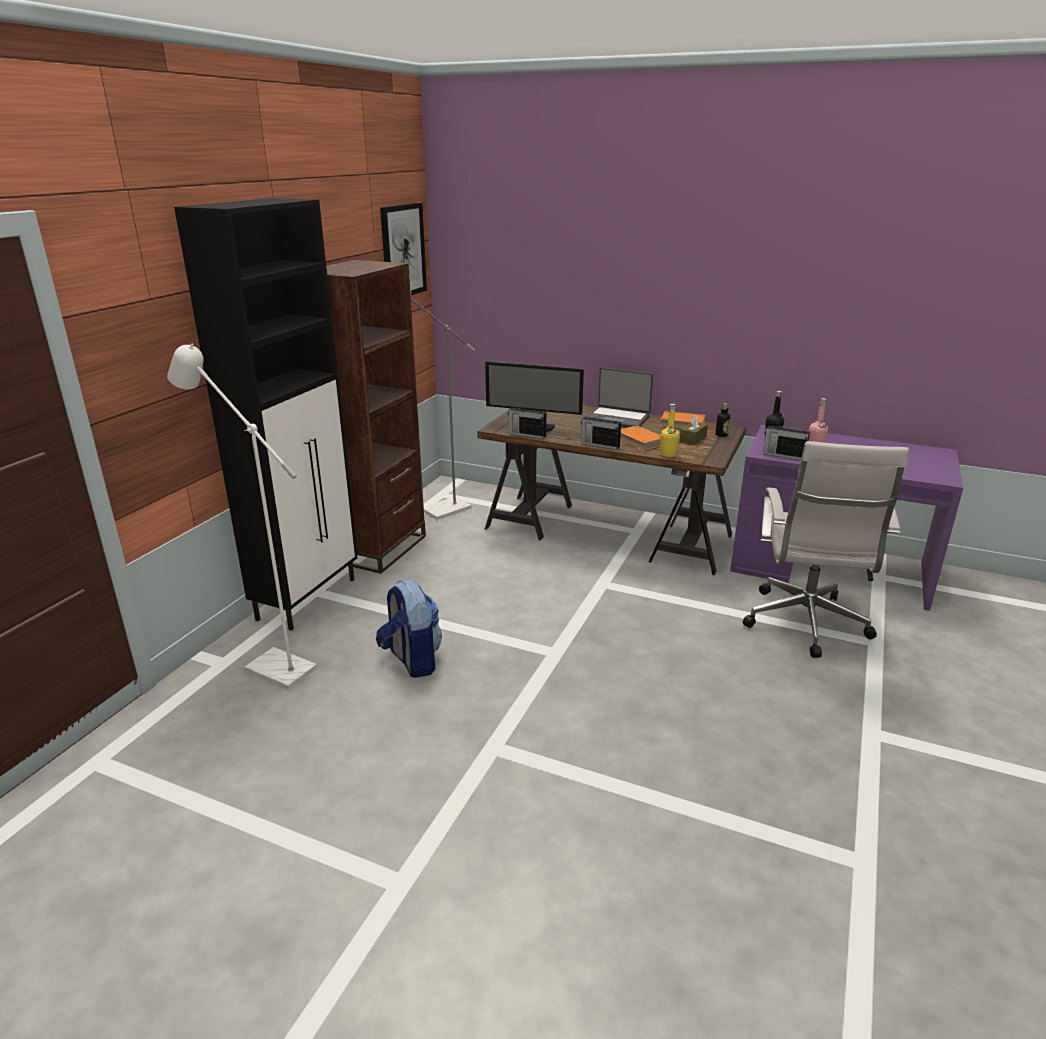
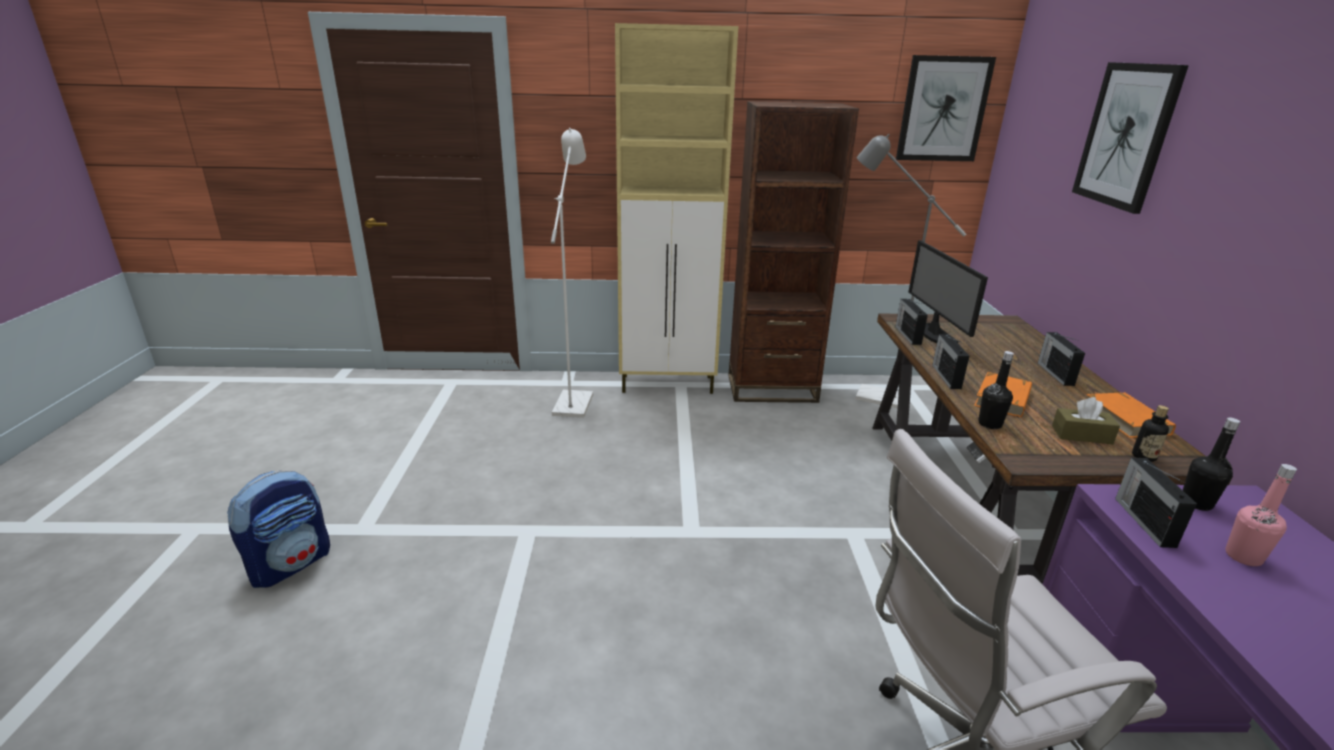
camera: 65 degrees right, 0 degrees up
black cabinet [174,198,357,631] -> beige cabinet [615,23,738,394]
backpack [376,580,442,678] -> backpack moved to [227,470,330,588]
laptop [586,368,653,428] -> radio [1038,332,1085,386]
yellow bottle [661,404,679,457] -> black bottle [978,351,1014,429]
none -> picture [1072,62,1189,214]

